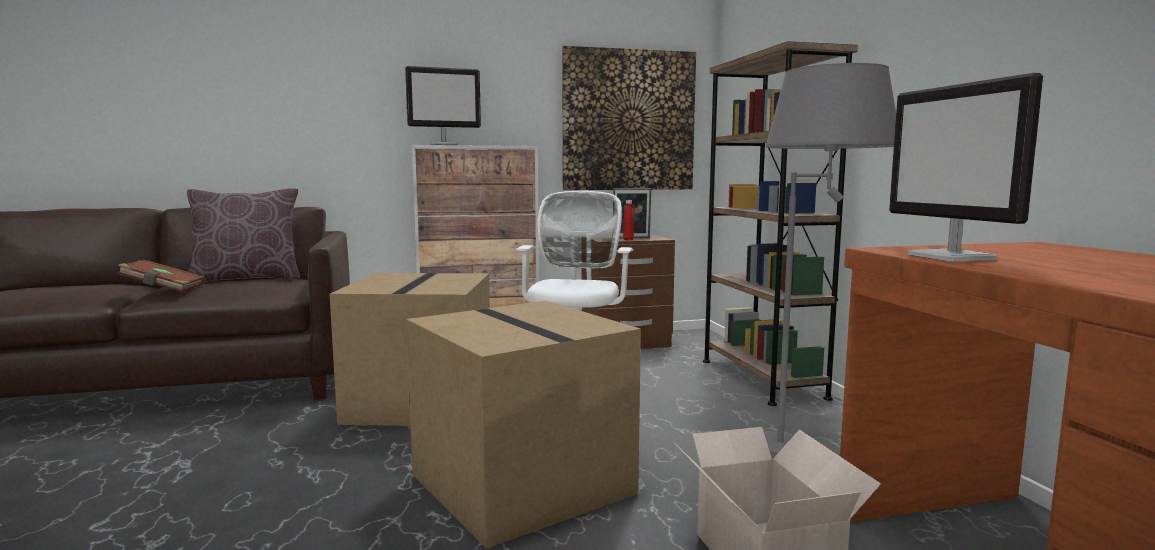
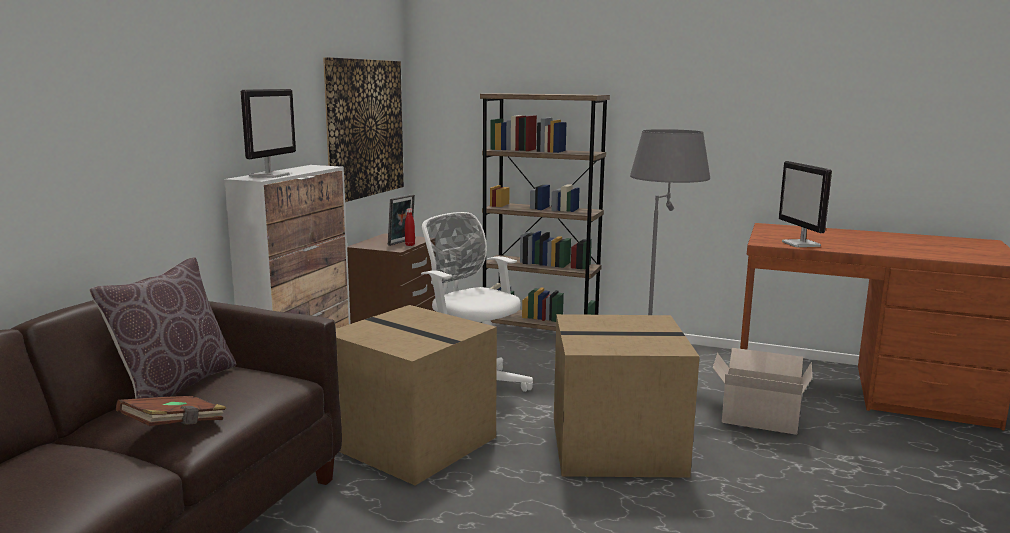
camera: 55 degrees left, 5 degrees up
monitor [889,73,1043,262] -> monitor turned 60 degrees clockwise [779,161,832,247]

